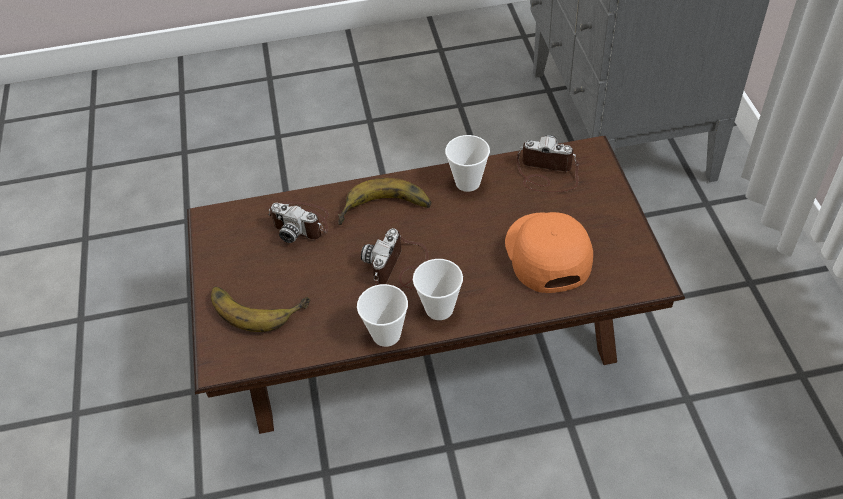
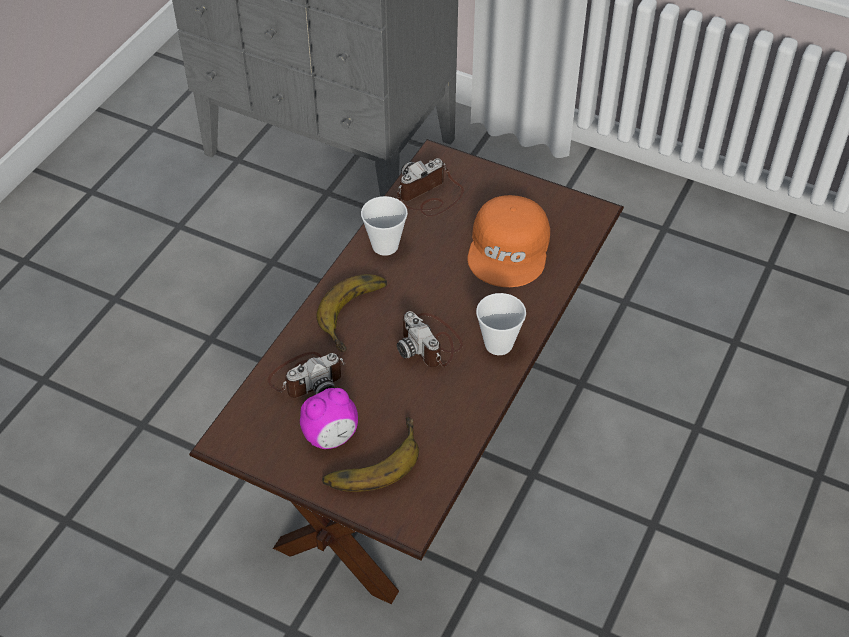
camera: 55 degrees left, 0 degrees up
cup [357,284,408,347] -> none
orange cap [505,212,593,293] -> orange cap turned 105 degrees counterclockwise [468,195,550,287]
none -> alarm clock [300,388,358,449]

